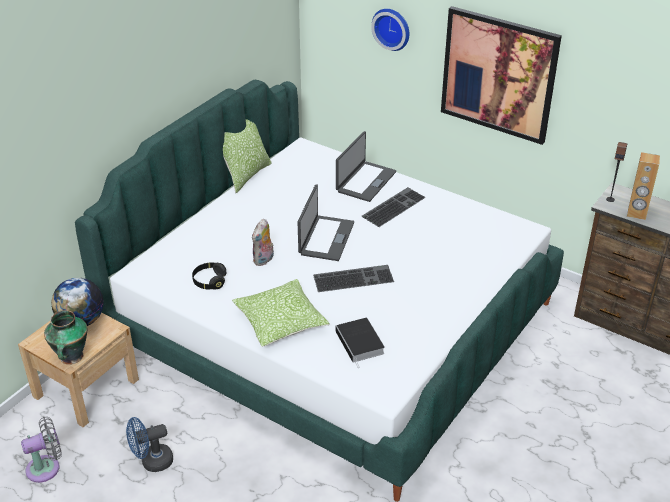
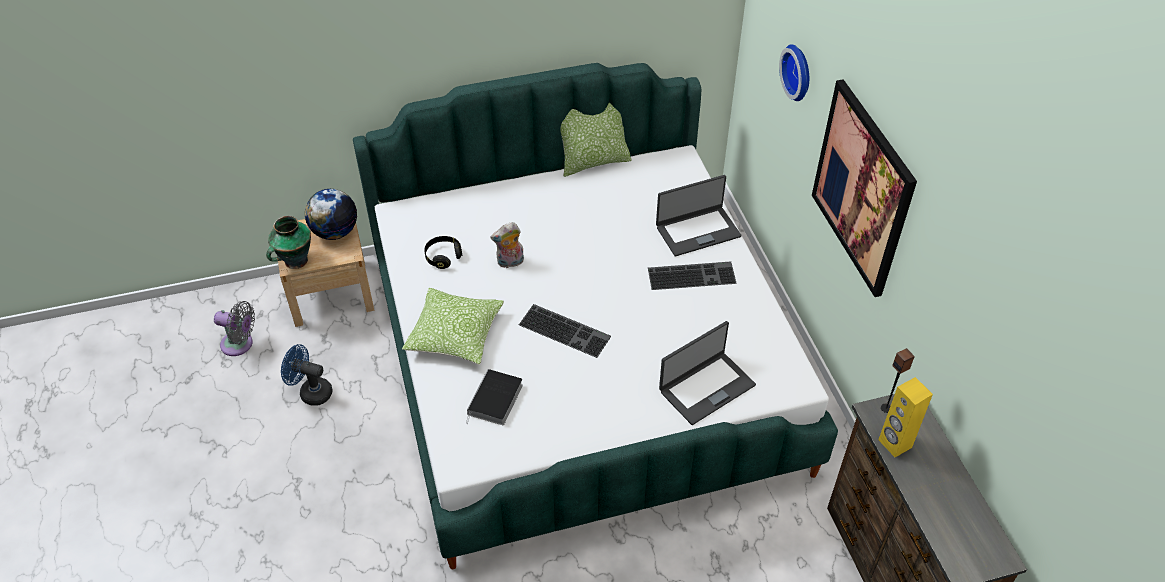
camera: 40 degrees right, 10 degrees up
laptop [298,184,354,261] -> laptop moved to [659,321,756,425]
brown speaker [627,152,660,220] -> yellow speaker [878,377,933,457]

